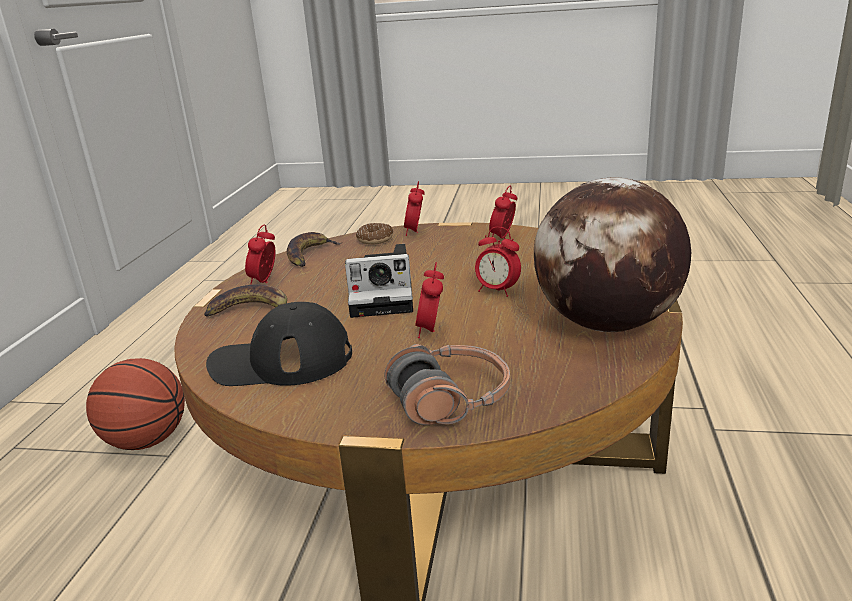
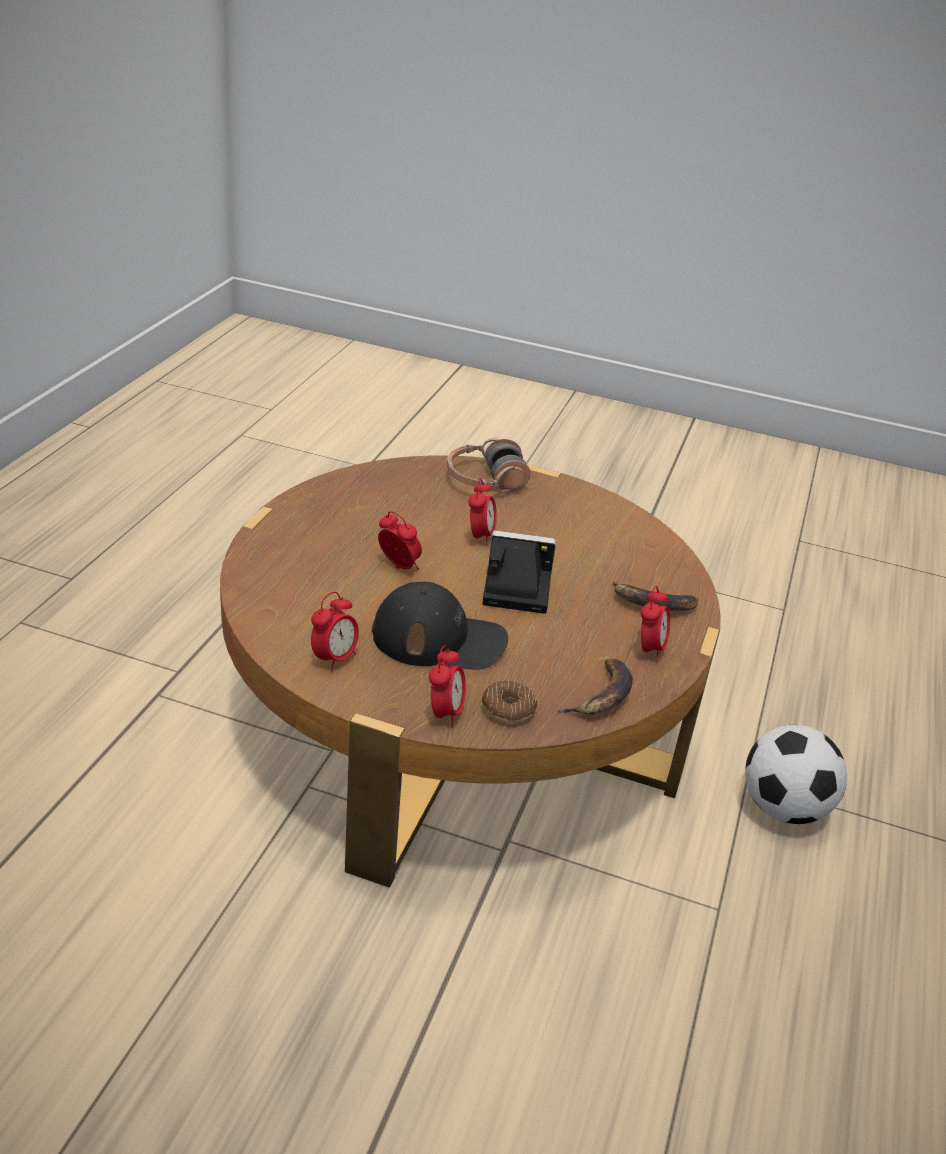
camera: 175 degrees left, 10 degrees up
basketball [86,358,185,450] -> football [745,725,847,824]
black cap [206,302,352,386] -> black cap moved to [372,582,508,670]
globe [534,178,691,332] -> none

